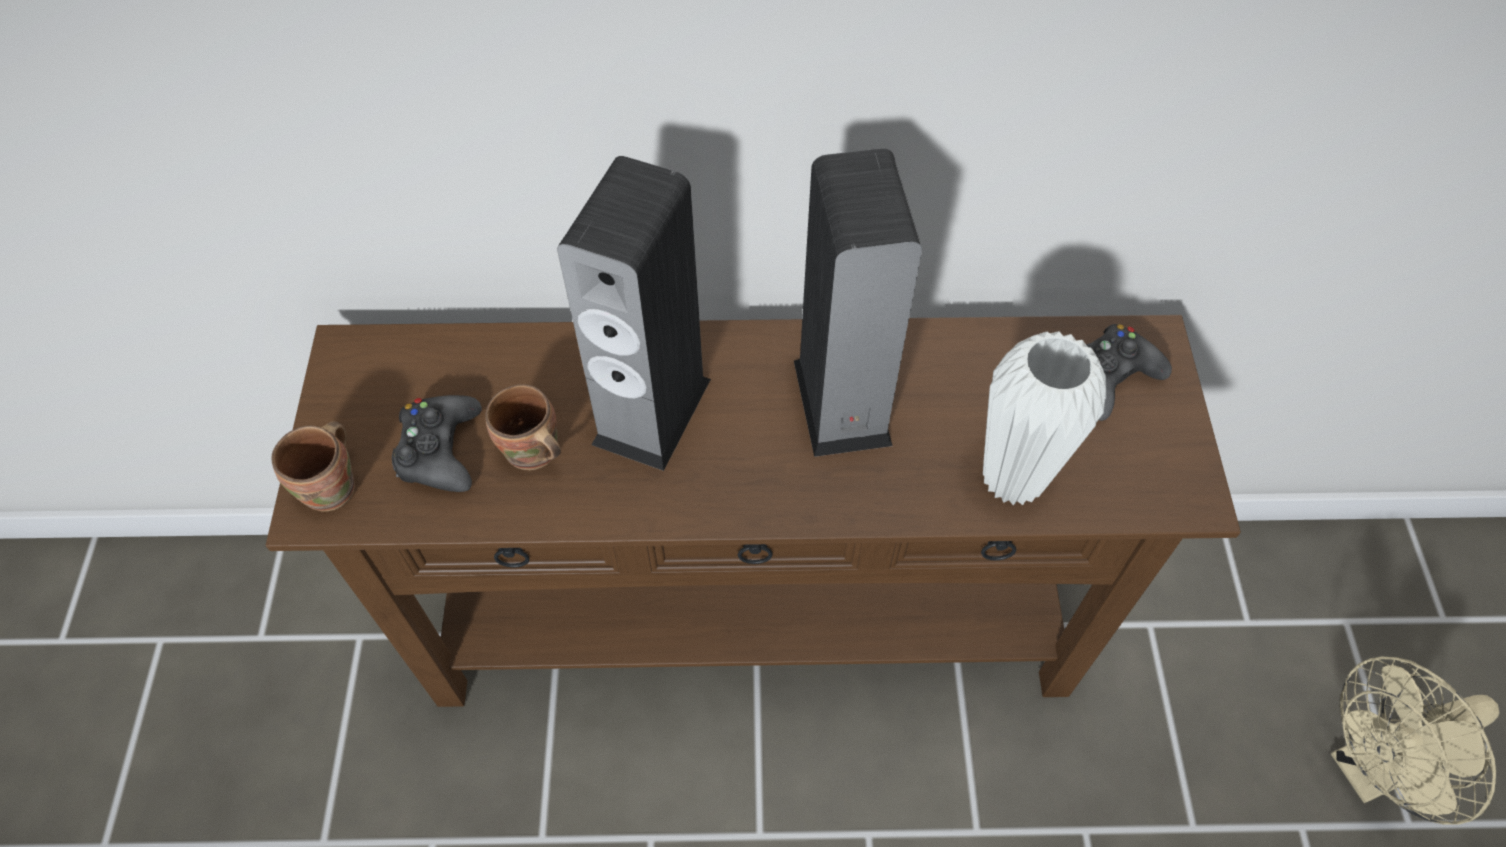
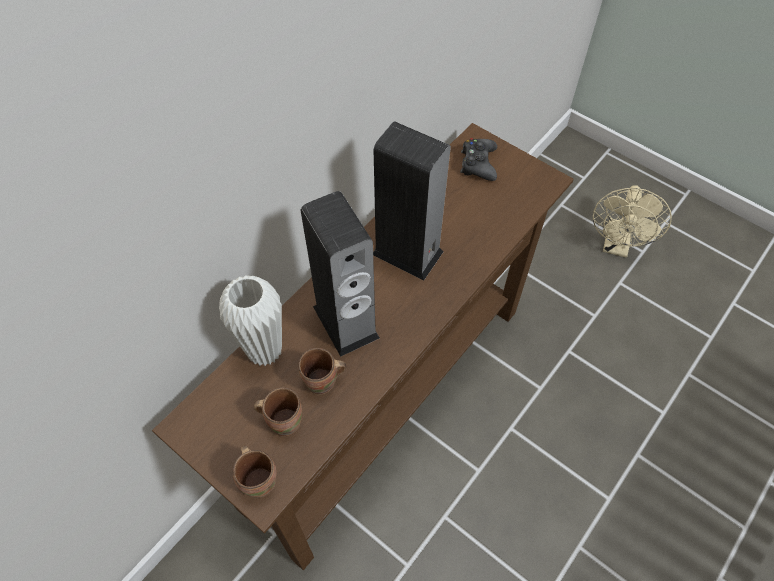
camera: 50 degrees left, 0 degrees up
black game controller [392,395,482,492] -> brown mug [254,388,302,436]
white vase [983,331,1106,505] -> white vase moved to [219,275,282,366]

